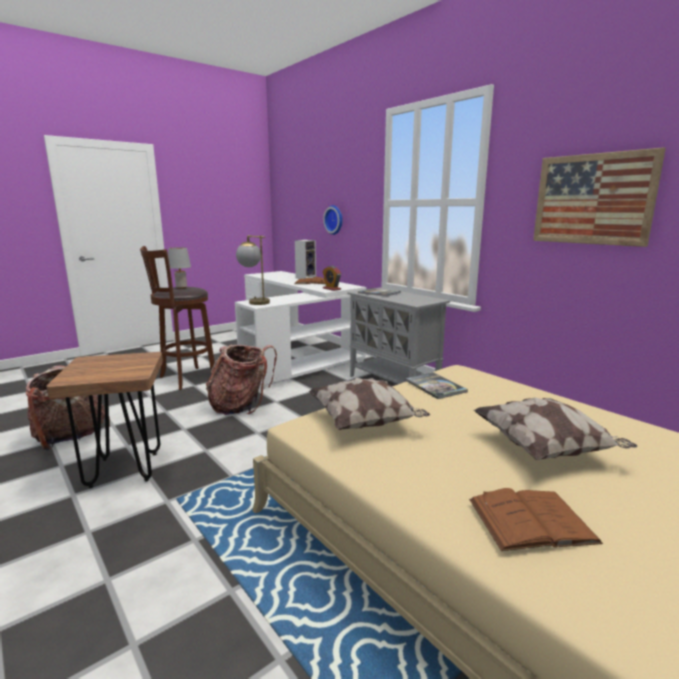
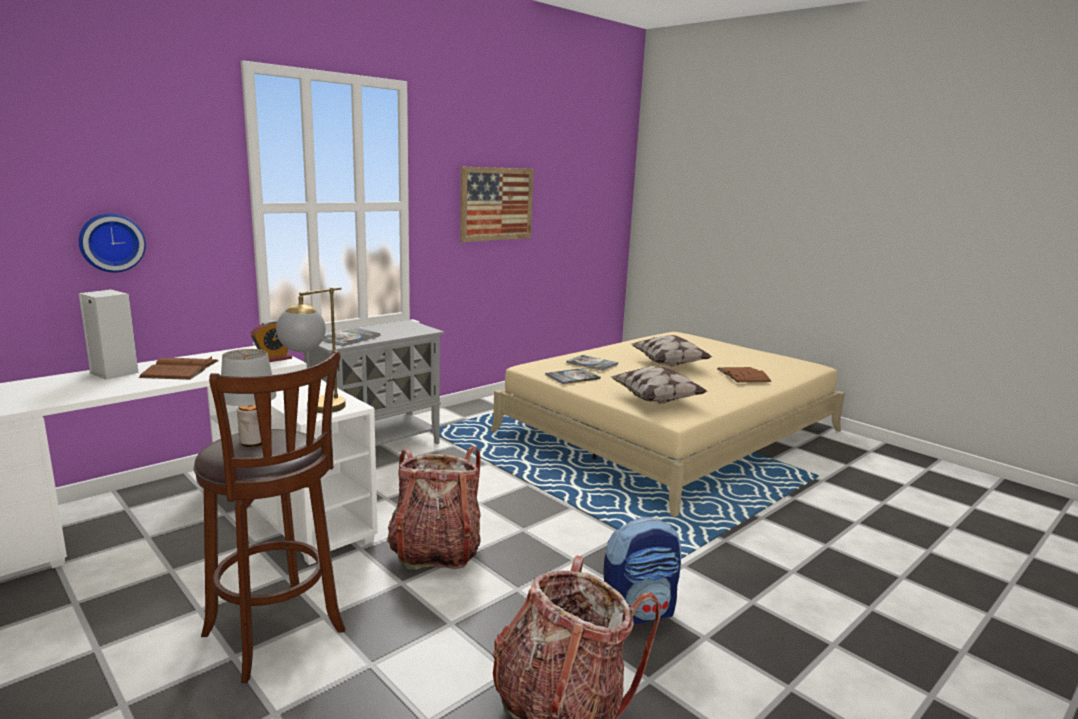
camera: 95 degrees left, 0 degrees up
brown stool [46,352,163,488] -> backpack [603,517,681,624]
none -> book [566,355,618,371]

